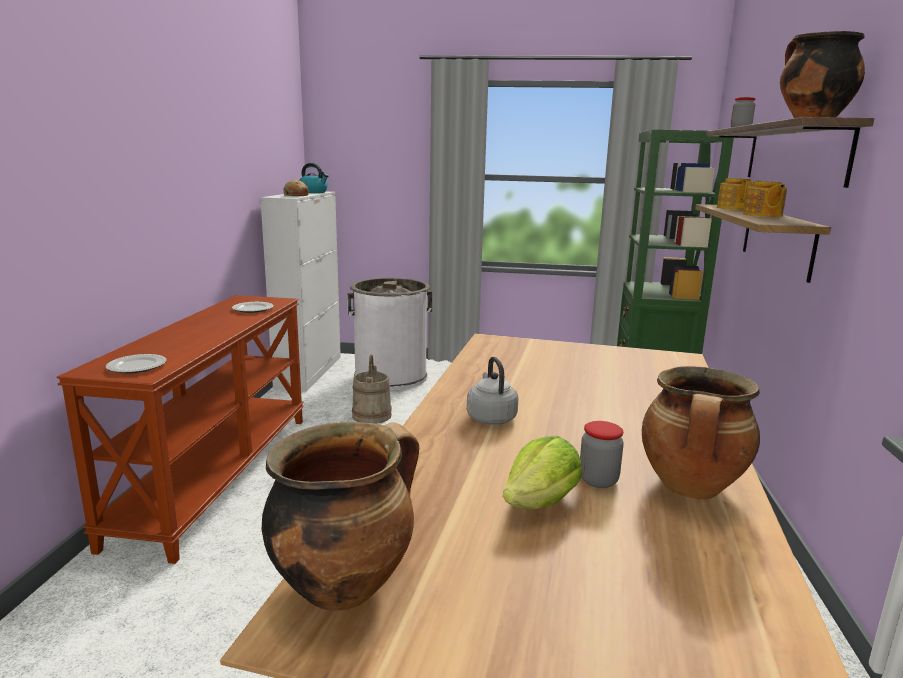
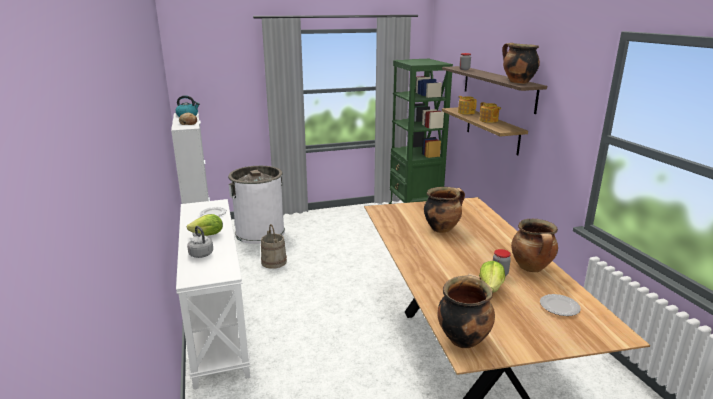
camera: 25 degrees left, 5 degrees up
brown console table [56,295,304,564] -> white console table [176,199,251,389]
plate [106,354,166,374] -> plate moved to [540,294,581,316]
grey kettle [467,357,519,425] -> grey kettle moved to [187,226,213,258]
none -> lettuce [187,214,223,236]
none -> cooking pot [424,187,465,233]

